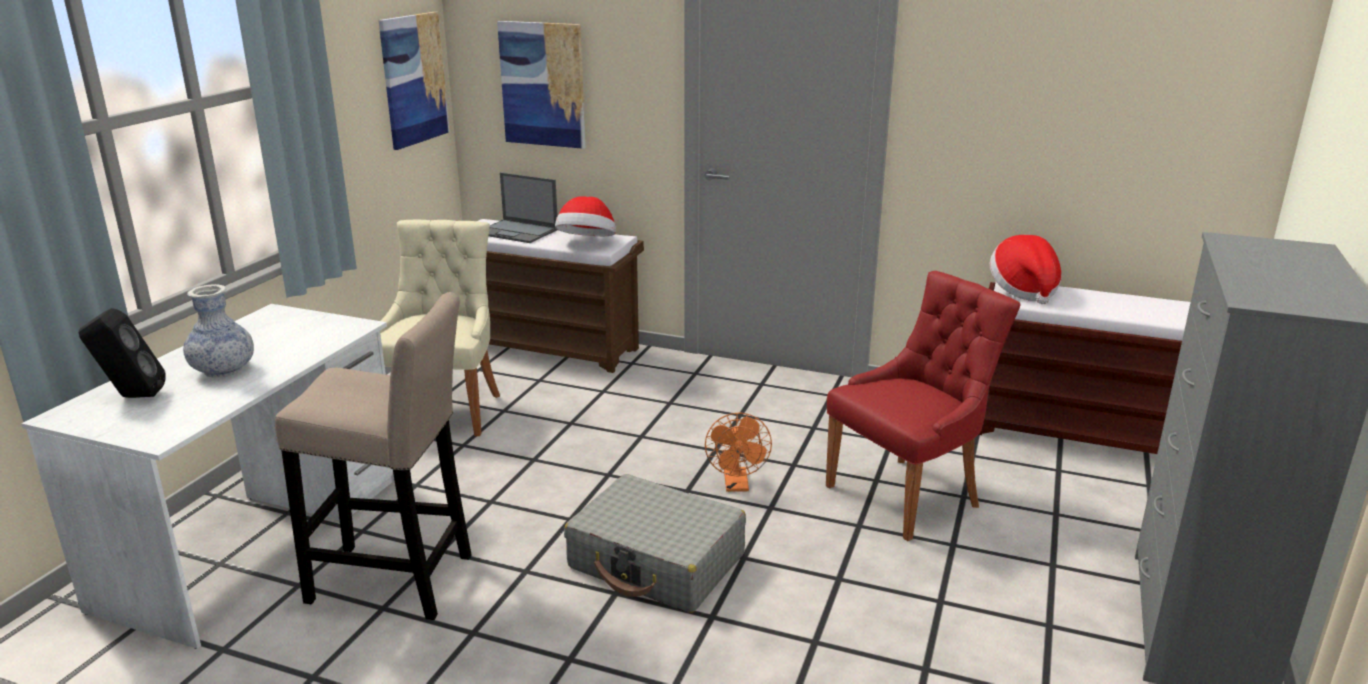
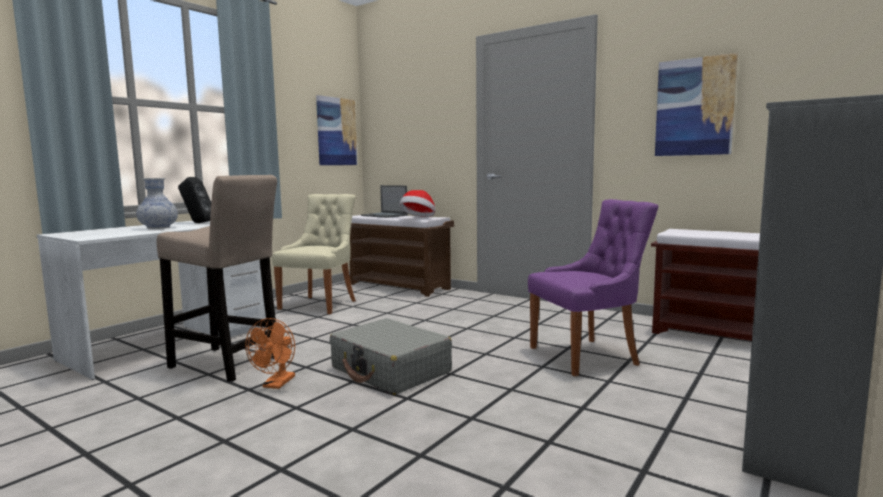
camera: 15 degrees right, 15 degrees down
black speaker [78,308,166,398] -> black speaker moved to [178,177,211,223]
picture [497,21,585,149] -> picture moved to [655,53,738,156]
orange fan [705,412,772,492] -> orange fan moved to [245,318,295,389]
red chair [826,271,1021,541] -> purple chair [528,199,658,377]
hat [990,235,1062,304] -> none

